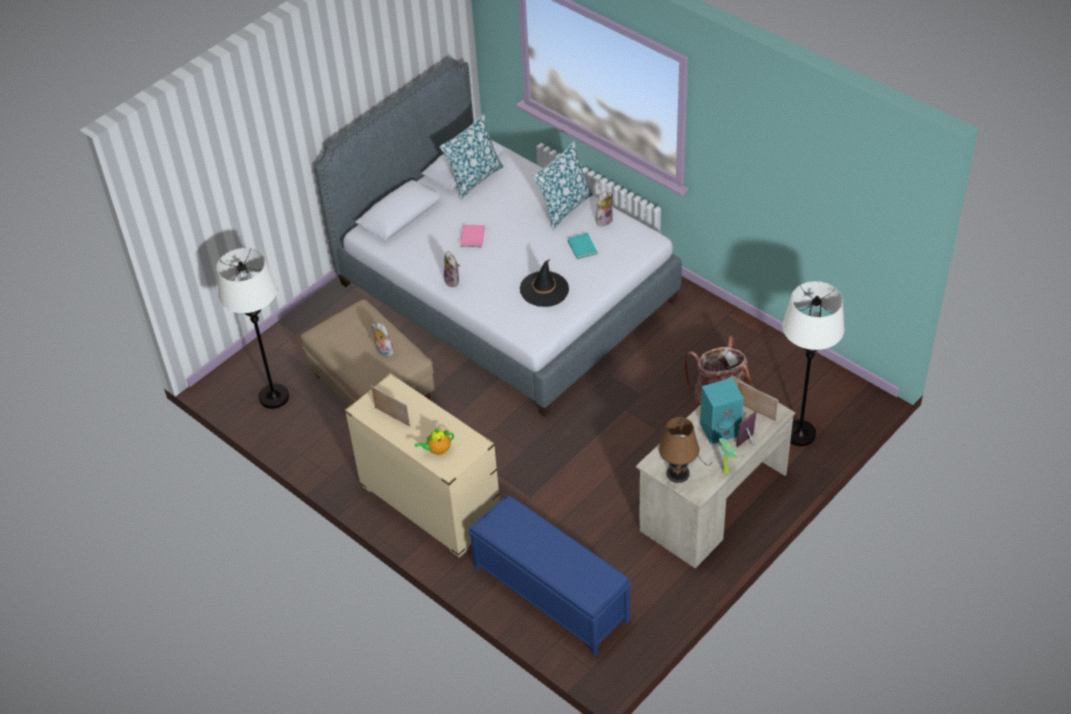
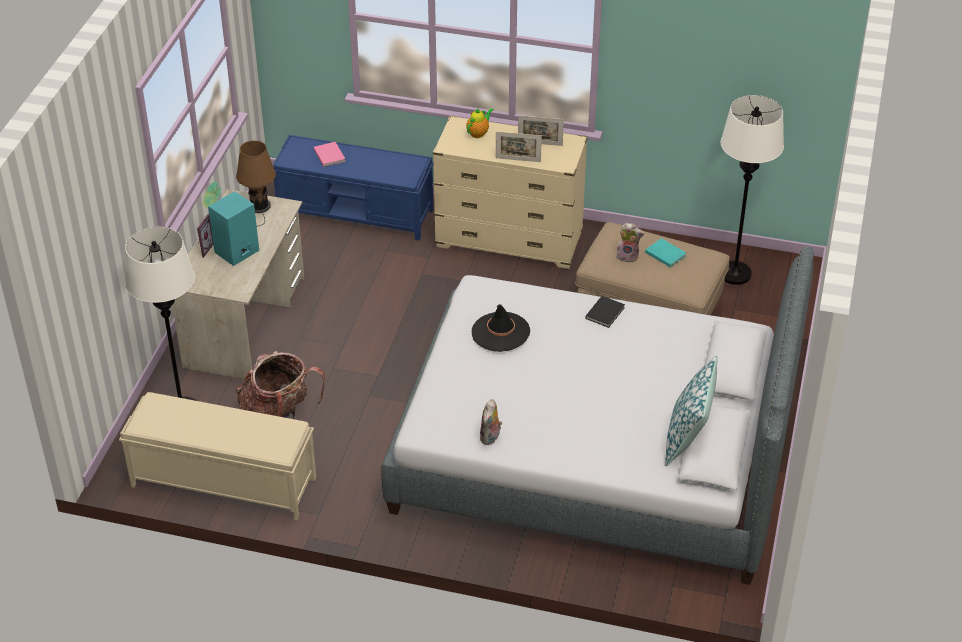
camera: 150 degrees right, 5 degrees down
plush toy [444,251,460,287] -> black book [586,296,625,328]
pink book [460,225,485,247] -> pink book moved to [314,142,346,167]
pillow [533,141,593,229] -> none
turquoise book [567,233,597,259] -> turquoise book moved to [645,238,686,268]
picture frame [738,381,779,422] -> picture frame moved to [496,131,542,162]
none -> beige bench [119,392,316,520]

